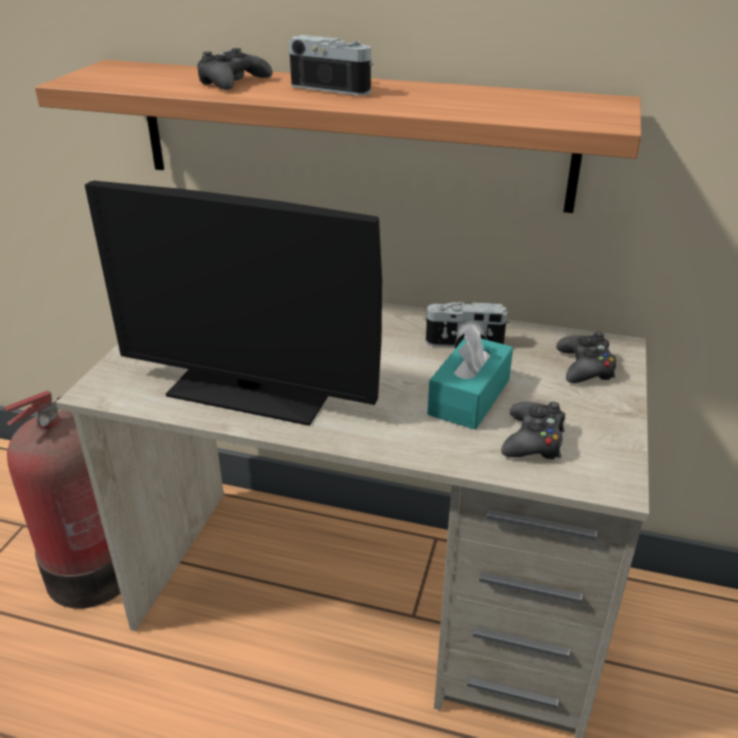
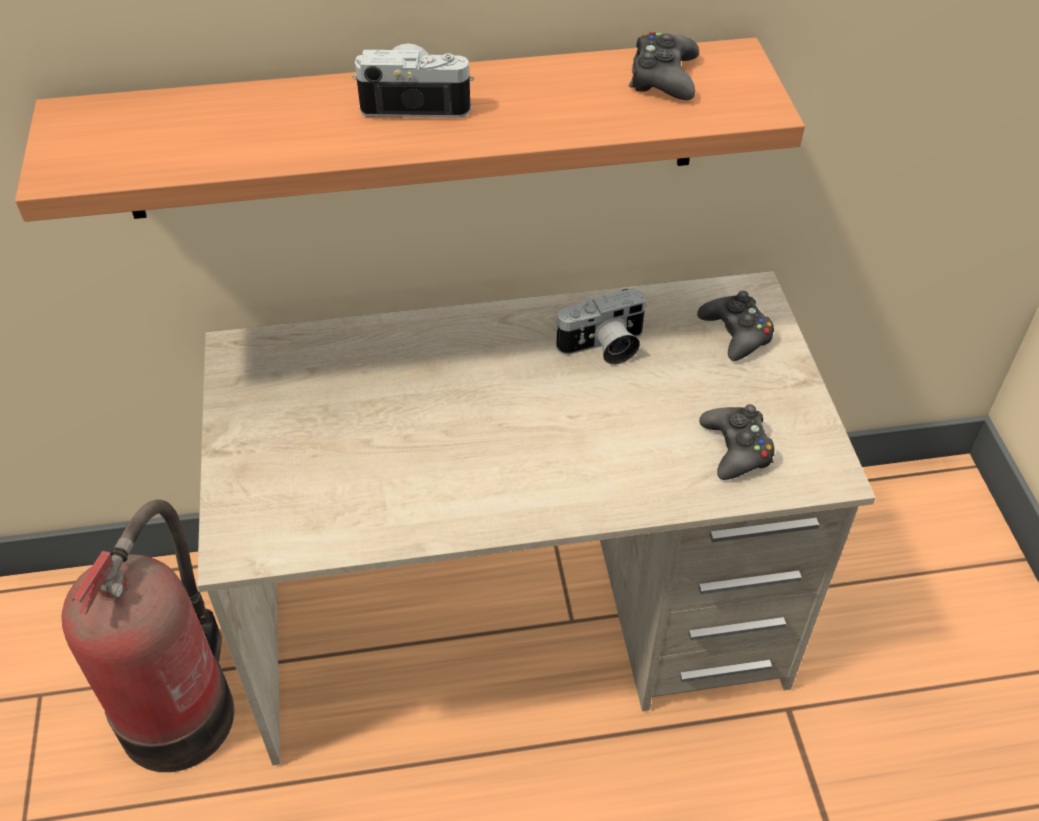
camera: 25 degrees left, 15 degrees up
monitor [85,181,382,426] -> none
black game controller [197,48,273,90] -> black game controller moved to [629,32,699,100]
turquoise tissue box [428,325,513,430] -> none

